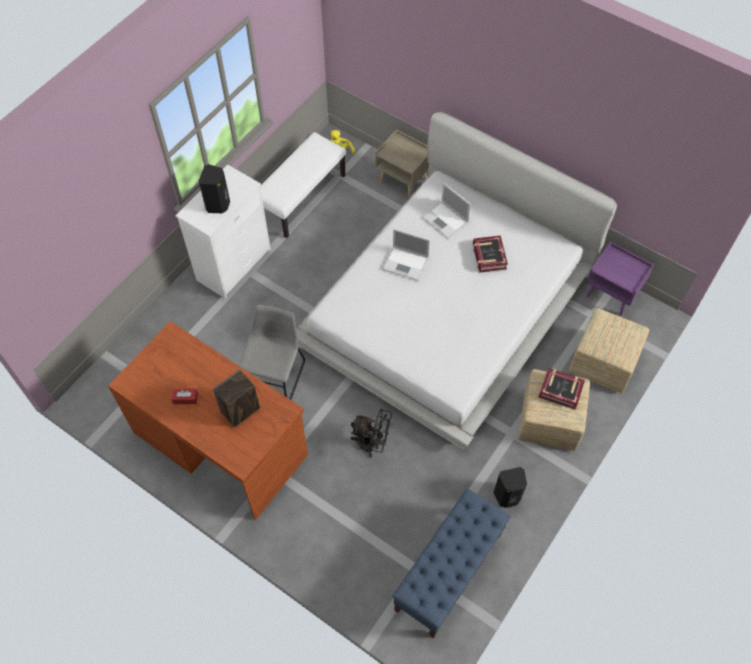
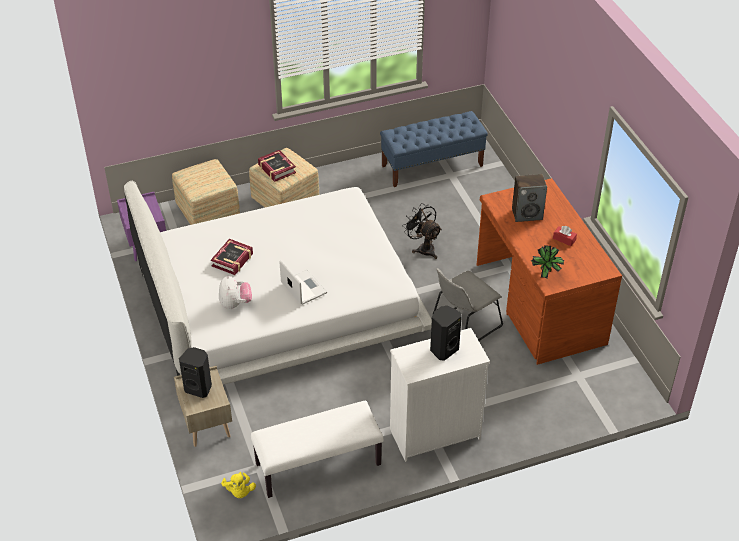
camera: 145 degrees left, 15 degrees down
laptop [422,183,471,239] -> plush toy [219,275,252,309]
black speaker [493,467,527,508] -> black speaker moved to [179,347,212,398]
none -> potted plant [530,245,565,278]

